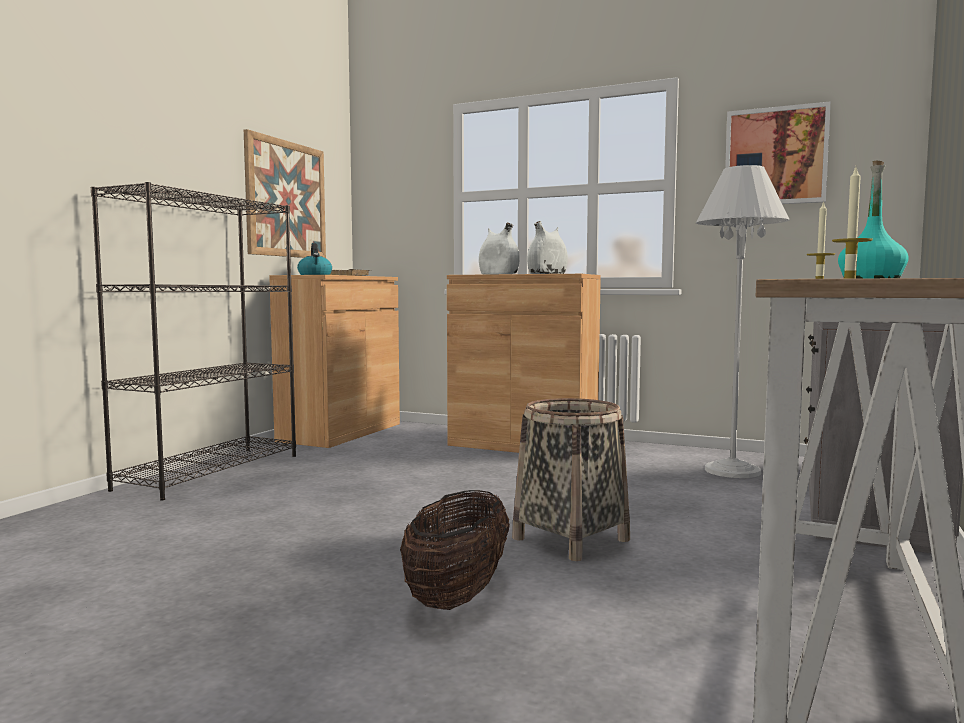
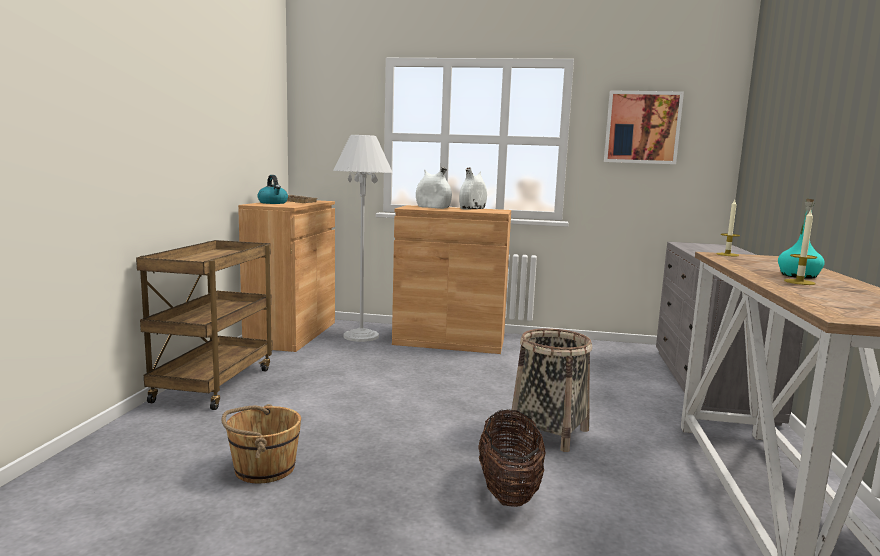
camera: 15 degrees left, 5 degrees up
black bookcase [91,182,296,501] -> brown cart [136,240,273,410]
picture [244,129,326,258] -> none
white floor lamp [696,165,790,478] -> white floor lamp moved to [333,135,393,342]
none -> brown bucket [221,404,301,484]

